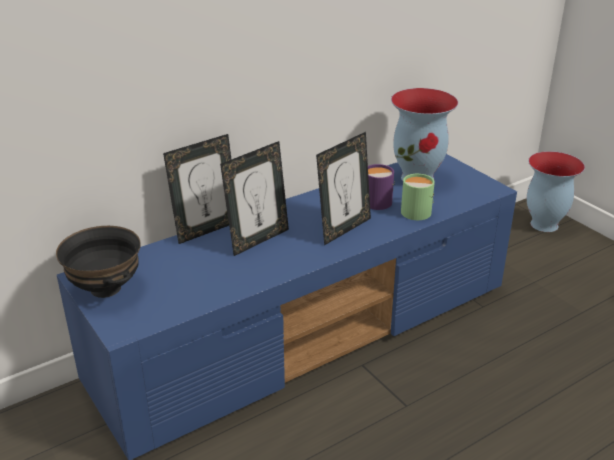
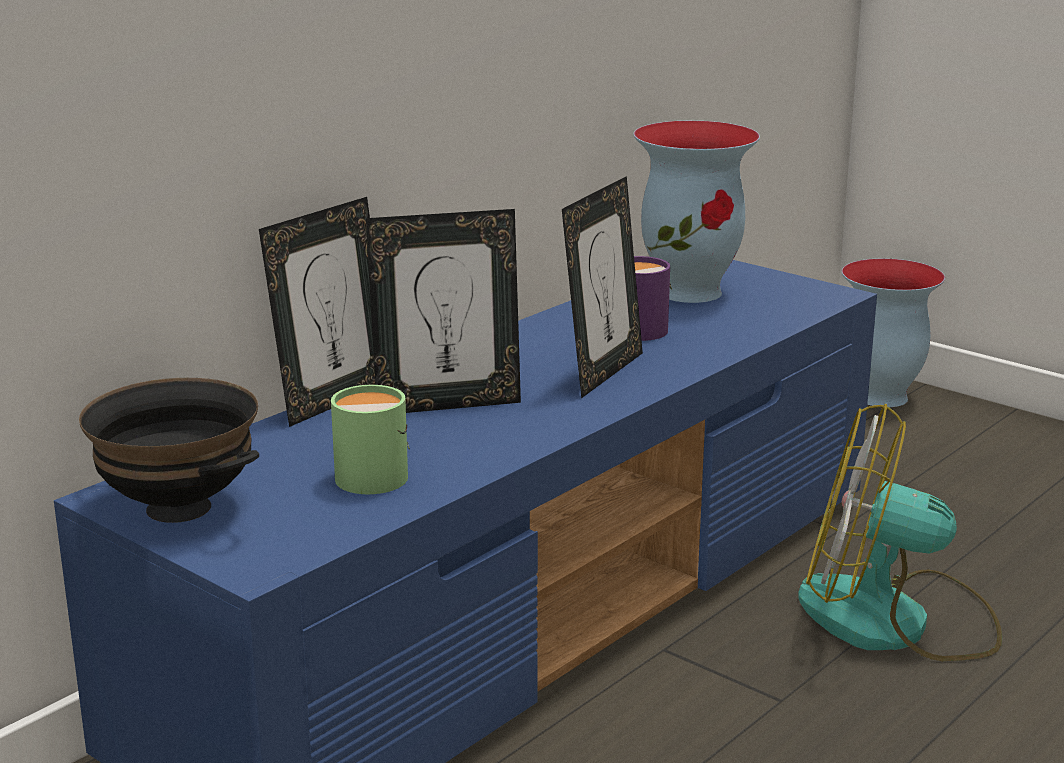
camera: 15 degrees left, 10 degrees down
picture frame [220,141,289,256] -> picture frame turned 45 degrees clockwise [366,209,521,413]
green mug [401,174,435,220] -> green mug moved to [331,385,410,494]
none -> fan [798,404,1002,661]

